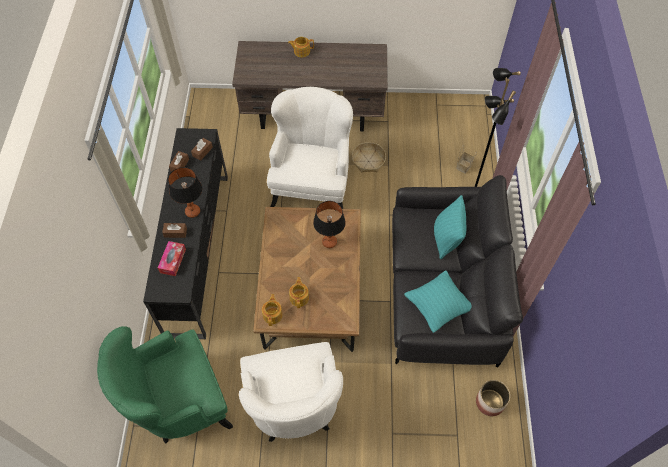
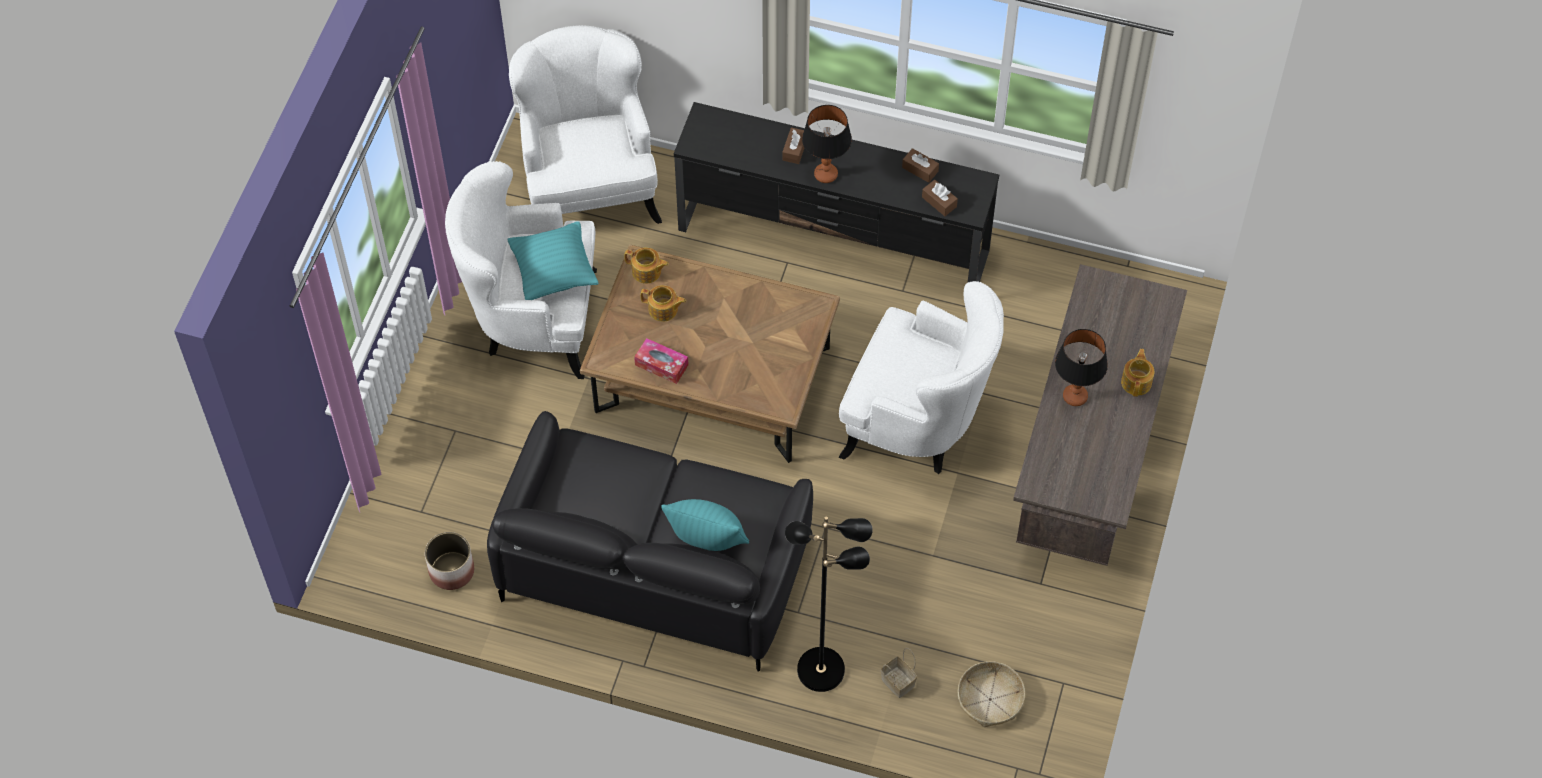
camera: 105 degrees right, 0 degrees up
green armchair [97,326,233,444] -> white armchair [509,25,662,224]
tissue box [158,241,186,276] -> tissue box moved to [634,338,689,384]
table lamp [313,201,346,248] -> table lamp moved to [1055,329,1108,406]
basket [352,142,386,172] -> basket moved to [957,661,1025,727]
turquoise pillow [404,271,472,333] -> turquoise pillow moved to [507,221,599,300]

